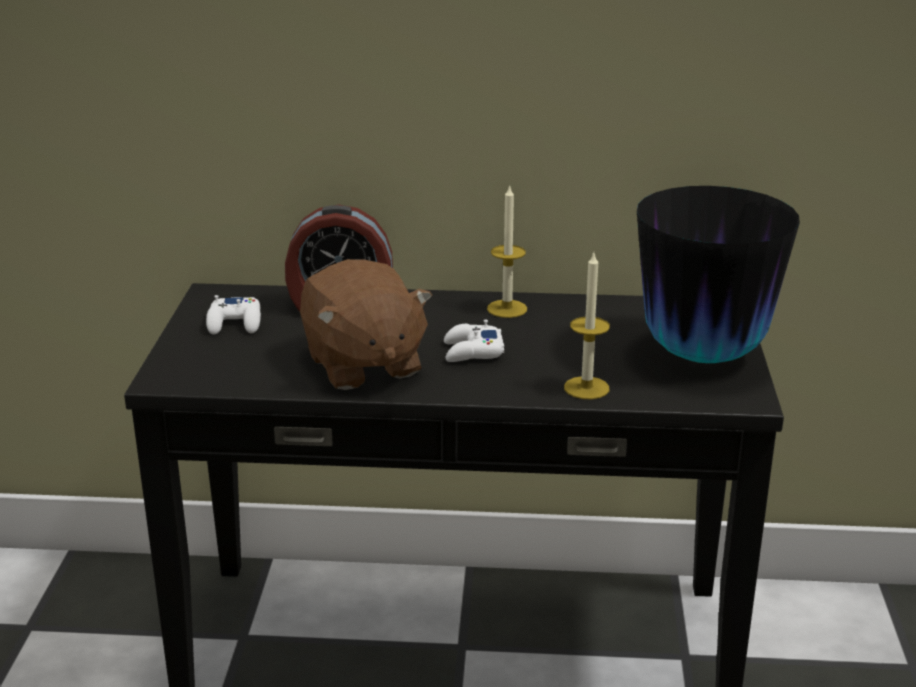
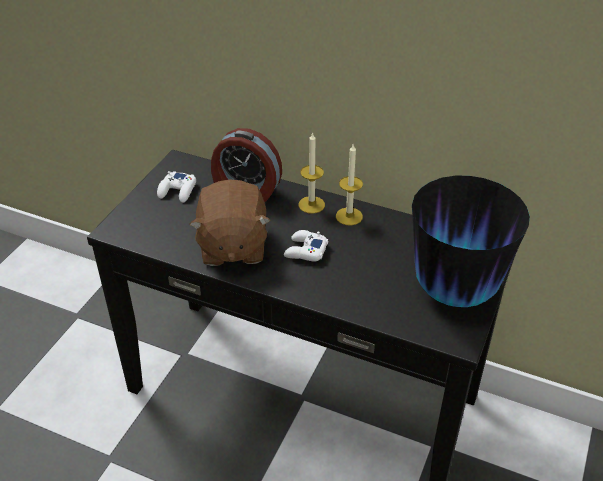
camera: 20 degrees right, 15 degrees up
candle [564,253,610,399] -> candle moved to [299,132,325,214]

